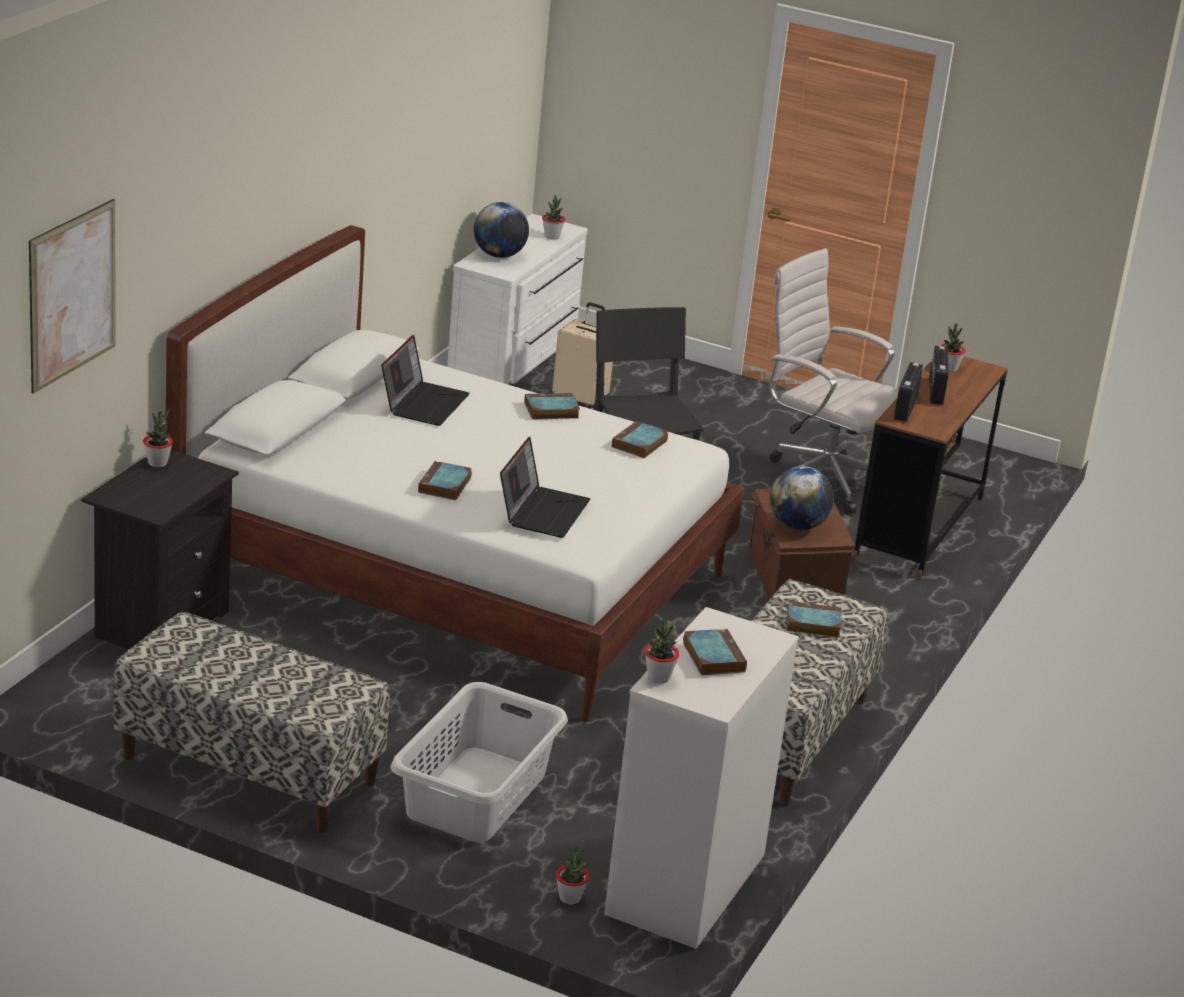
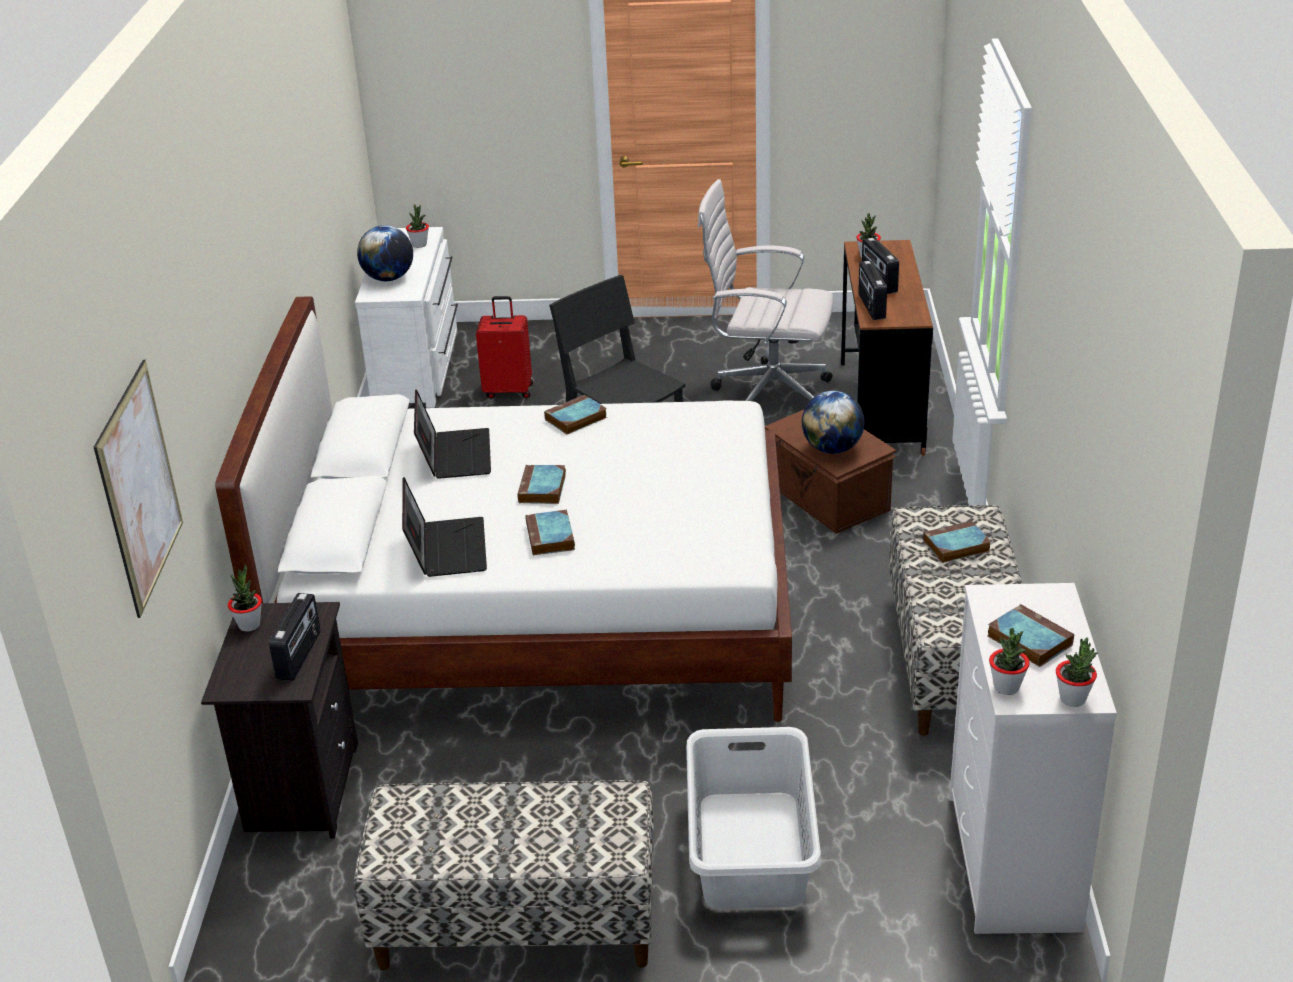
camera: 20 degrees left, 5 degrees up
laptop [500,437,590,538] -> laptop moved to [402,477,487,577]
beige suitcase [552,302,613,410] -> red suitcase [476,296,533,399]
potted plant [556,846,589,905] -> potted plant moved to [1056,637,1098,707]
book [612,421,669,458] -> book moved to [518,465,566,504]
none -> radio [269,593,321,681]

